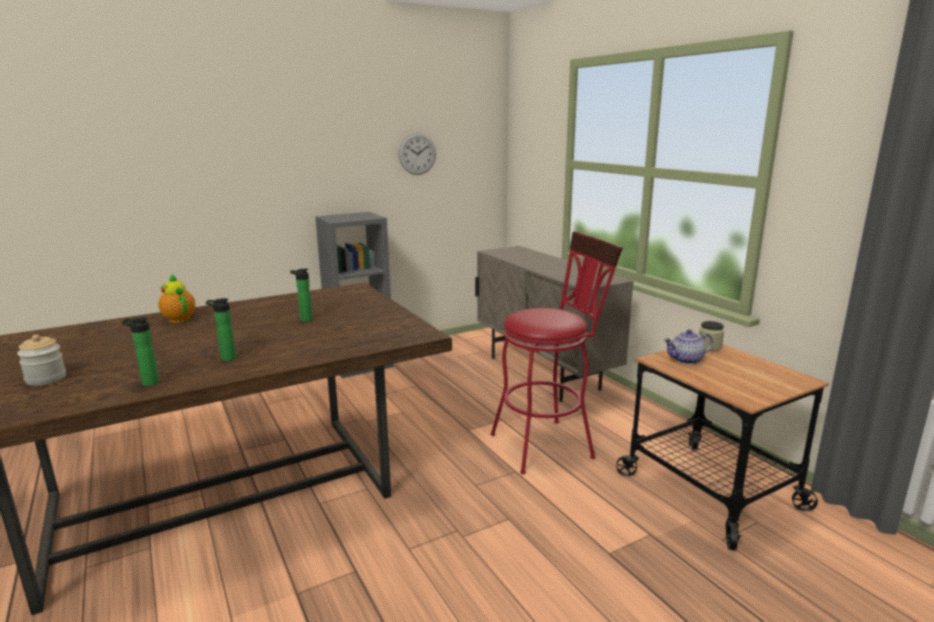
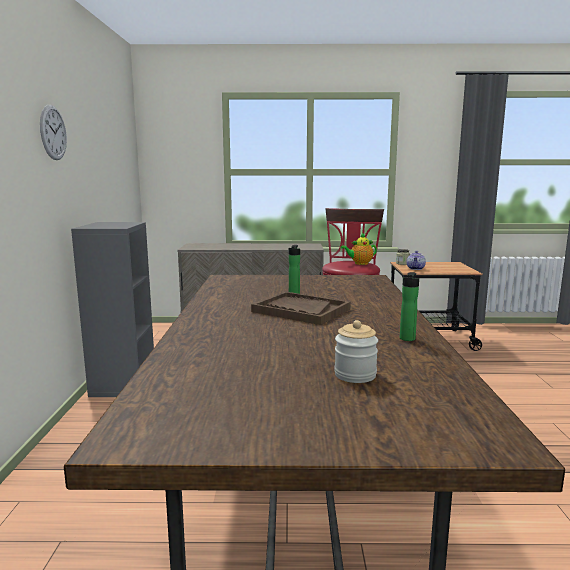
camera: 60 degrees left, 5 degrees down
teapot [158,274,196,323] -> teapot moved to [340,233,377,265]
bottle [206,298,236,361] -> none
wall clock [399,133,436,175] -> wall clock moved to [40,105,67,160]
none -> brown tray [251,292,351,325]

